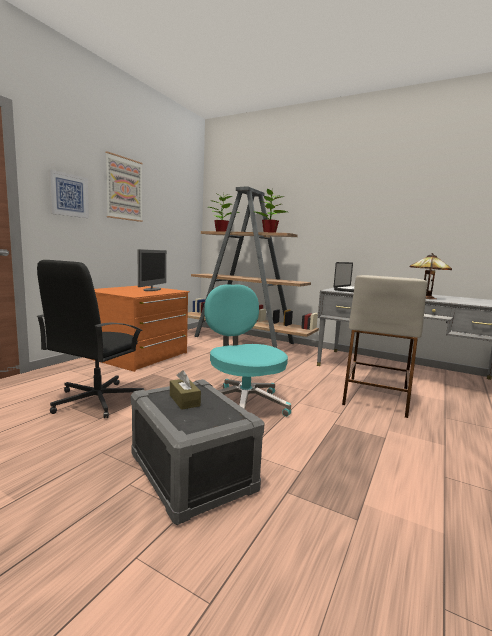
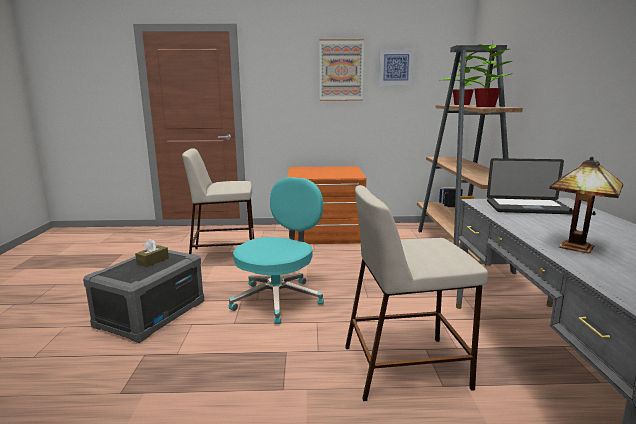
camera: 60 degrees right, 5 degrees up
black office chair [37,260,144,418] -> beige stool [182,148,254,254]
picture [48,170,89,218] -> picture moved to [378,49,414,85]
monitor [138,249,166,291] -> none

